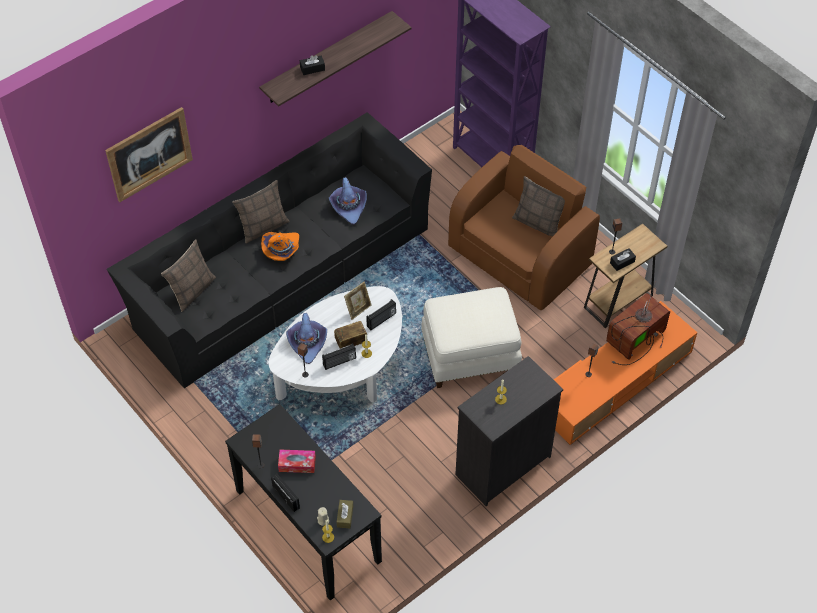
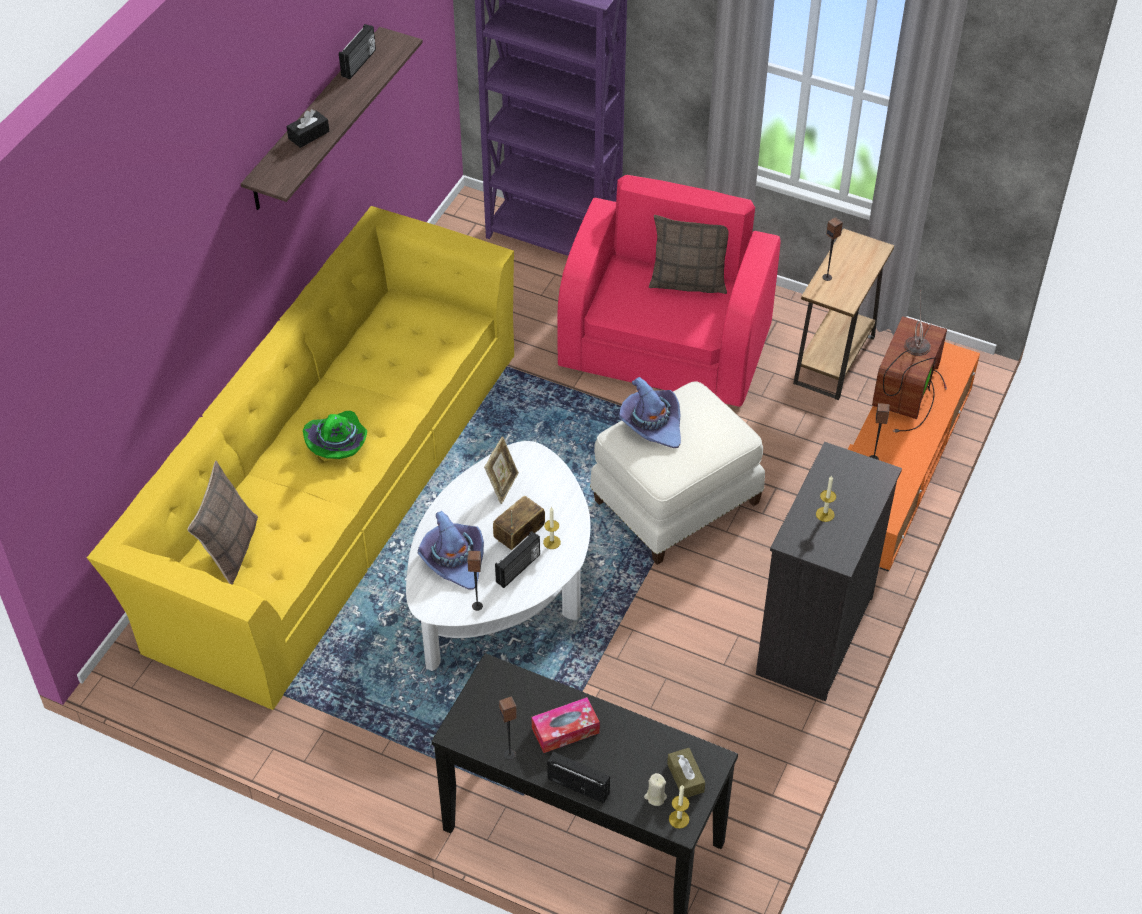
camera: 25 degrees left, 5 degrees down
picture [105,107,193,202] -> none
black sofa [107,112,432,388] -> yellow sofa [87,206,514,710]
pillow [232,180,290,244] -> none
orange hat [261,232,299,261] -> green hat [303,411,367,459]
purple hat [329,177,367,225] -> purple hat moved to [619,377,681,448]
radio [366,299,396,330] -> radio moved to [339,24,376,79]
brown armchair [448,145,600,310] -> pink armchair [557,175,781,407]
black tissue box [610,248,636,271] -> none

